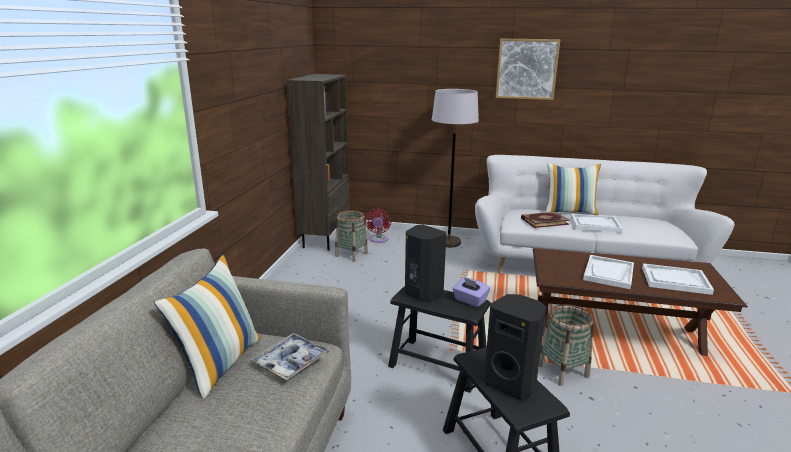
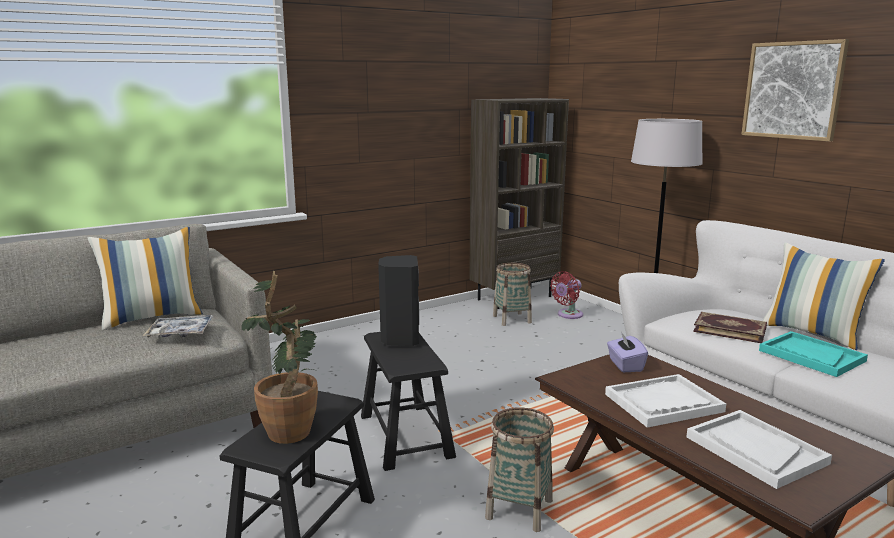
camera: 45 degrees right, 5 degrees down
purple tissue box [453,277,490,307] -> purple tissue box moved to [607,332,648,372]
black speaker [484,294,546,400] -> potted plant [242,271,318,444]
white tray [571,214,623,232] -> turquoise tray [759,331,868,377]

